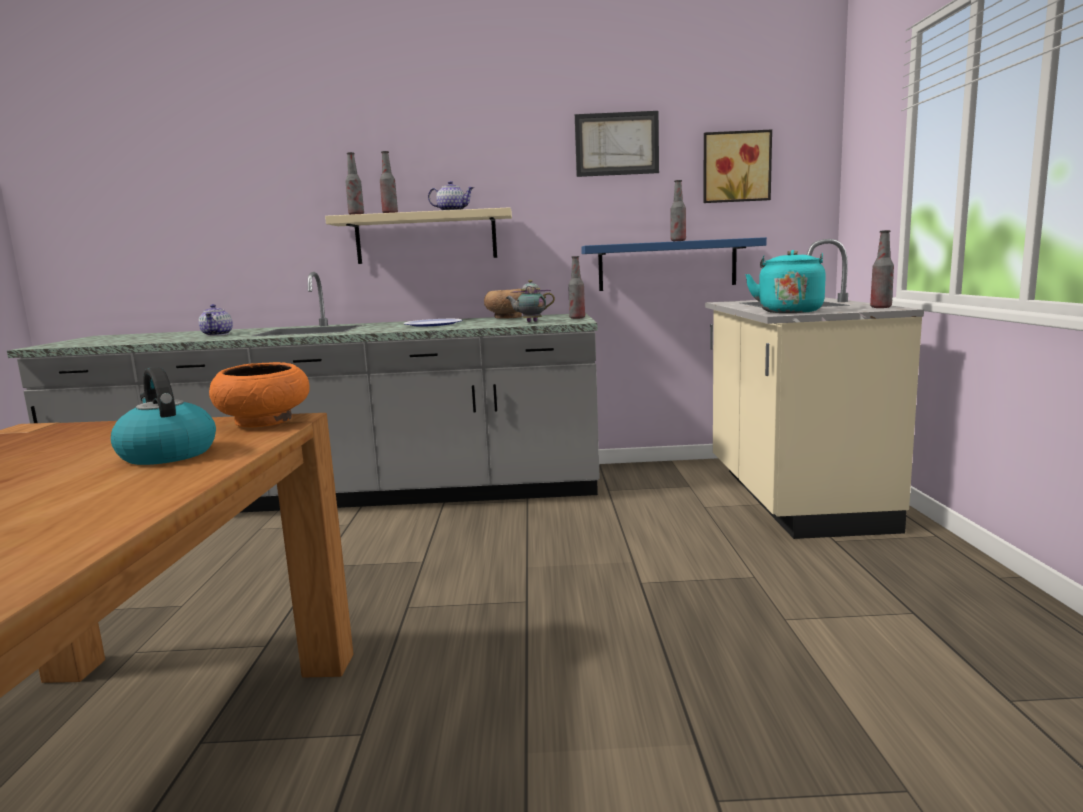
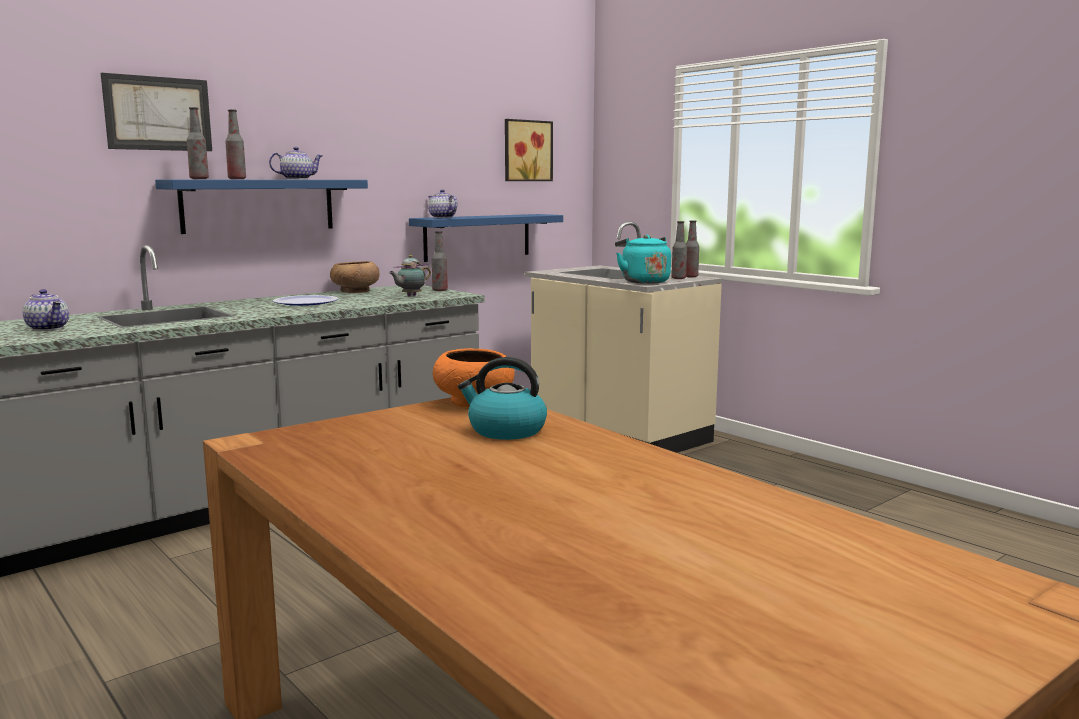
camera: 40 degrees left, 0 degrees up
beige shelf [325,207,512,264] -> blue shelf [155,180,368,234]
picture [575,111,659,177] -> picture moved to [101,73,212,151]
bottle [671,180,686,241] -> bottle moved to [671,221,687,279]
none -> teapot [428,189,457,218]

